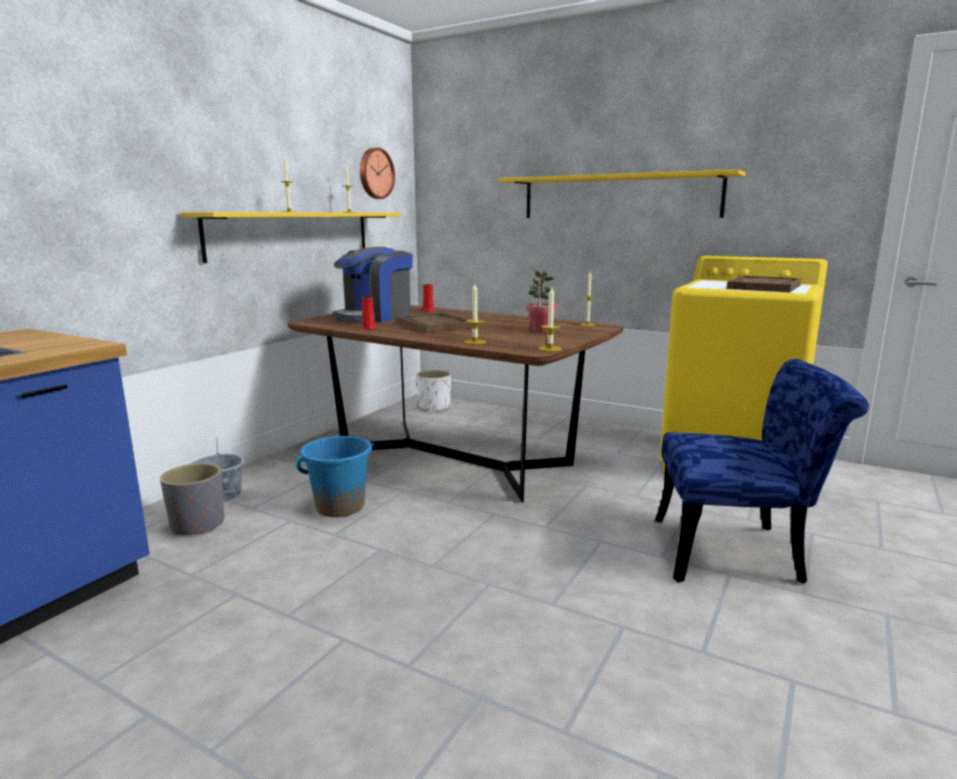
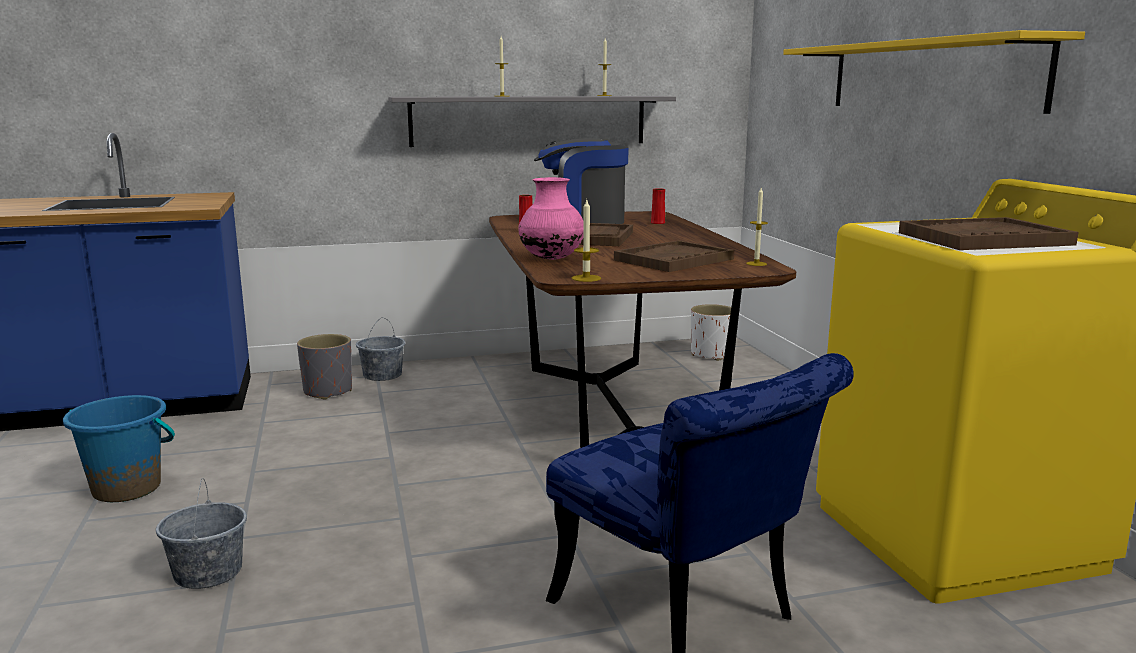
camera: 45 degrees right, 0 degrees up
yellow shelf [180,212,400,263] -> grey shelf [388,96,676,147]
blue bucket [296,436,374,517] -> blue bucket moved to [63,395,175,502]
wall clock [360,148,395,199] -> none
candle [464,284,486,345] -> pink vase [518,177,583,260]
potted plant [526,270,558,332] -> brown tray [614,240,734,272]
none -> grey bucket [156,478,247,589]

